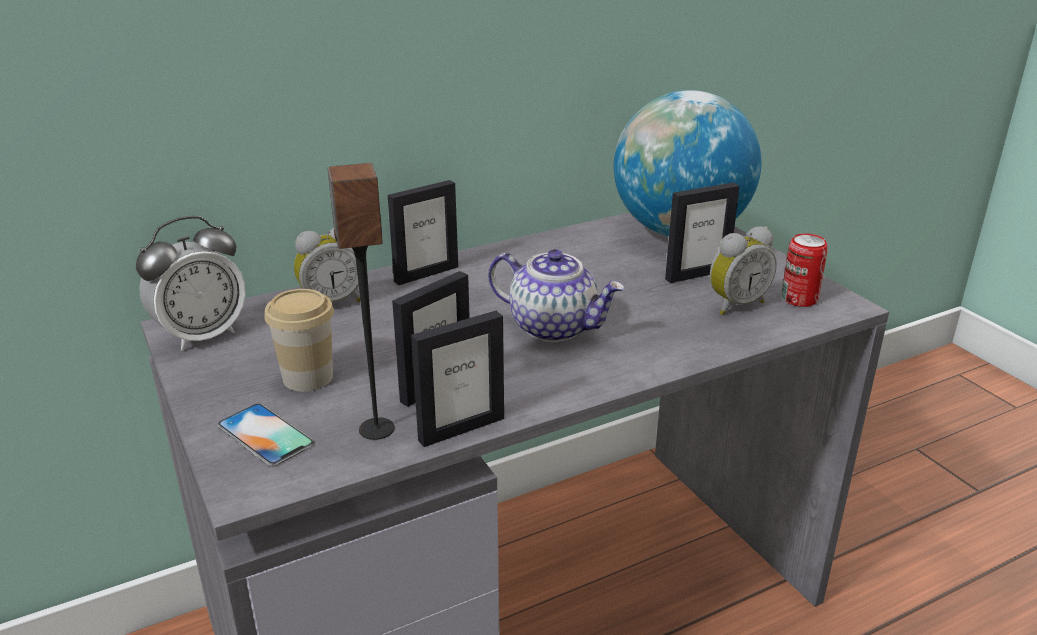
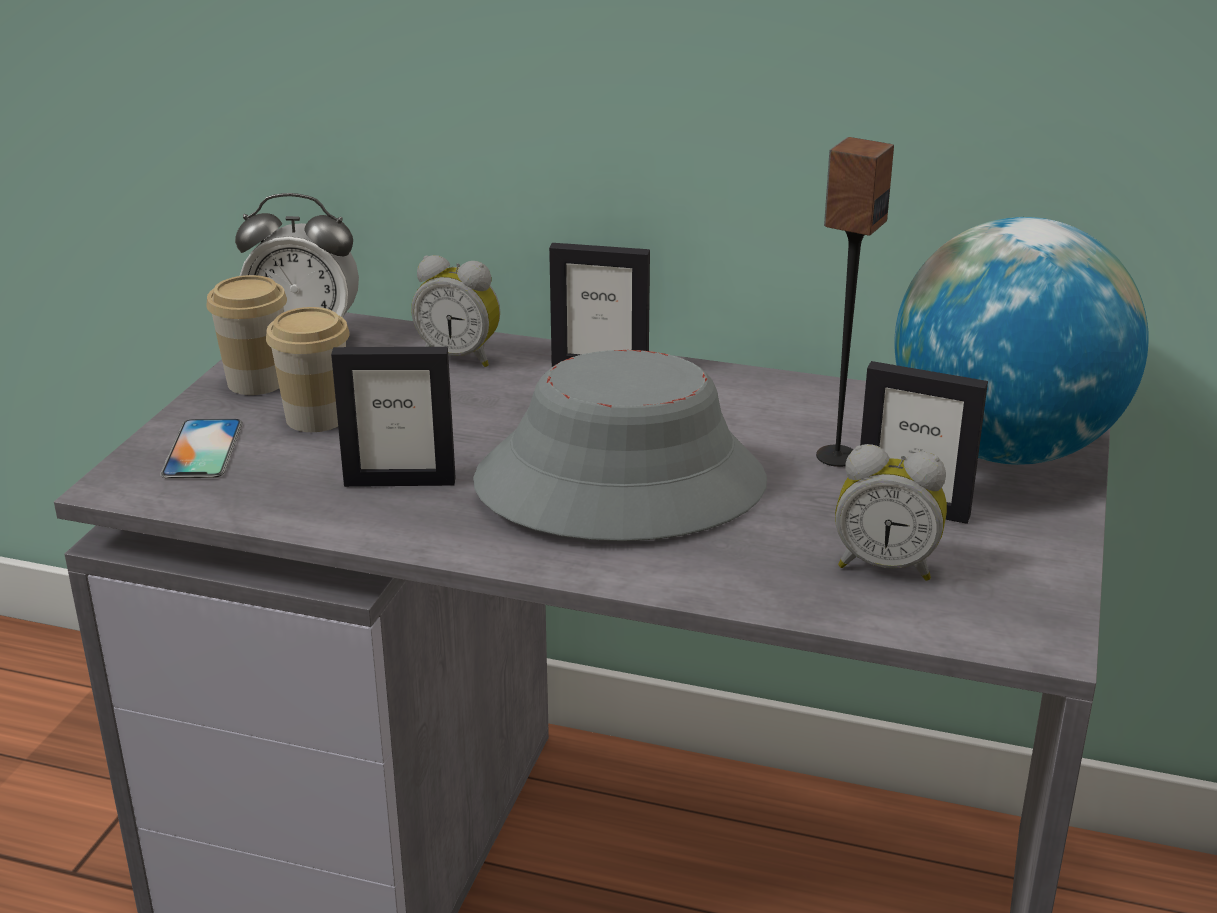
camera: 45 degrees right, 0 degrees up
speaker [327,163,395,440] -> speaker moved to [816,137,894,467]
picture frame [411,311,504,447] -> none
teapot [488,249,625,342] -> grey hat [473,350,767,541]
can [782,233,828,307] -> none
none -> cup [206,275,287,395]

